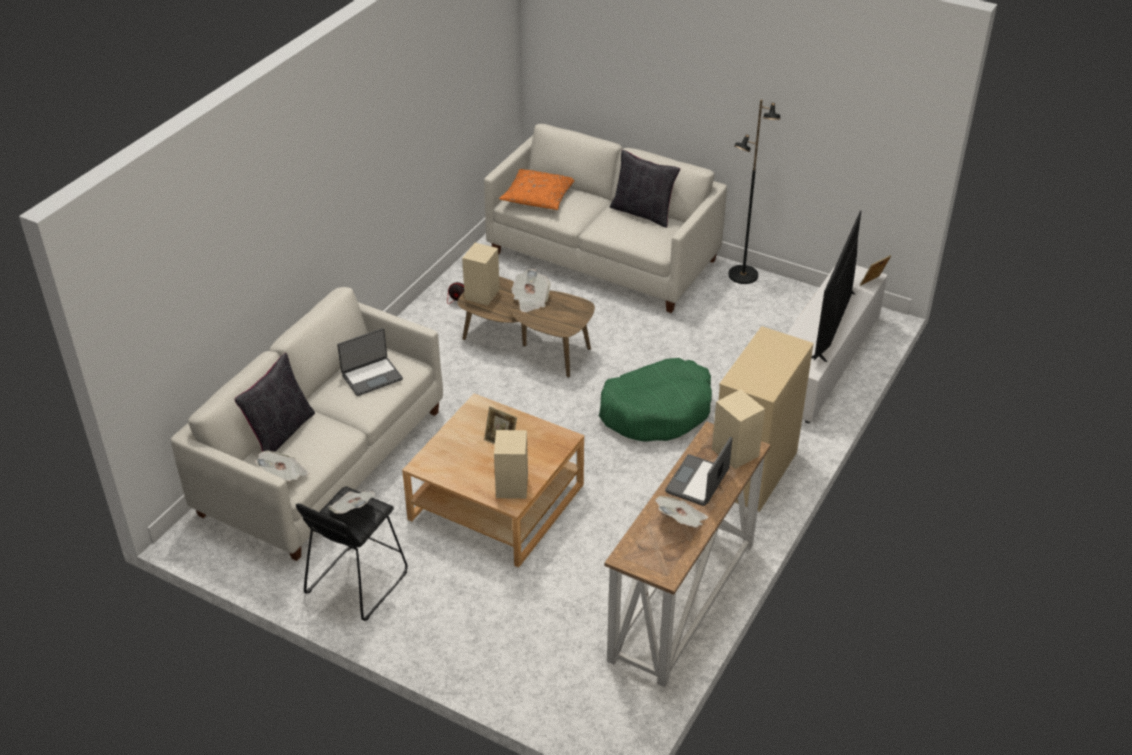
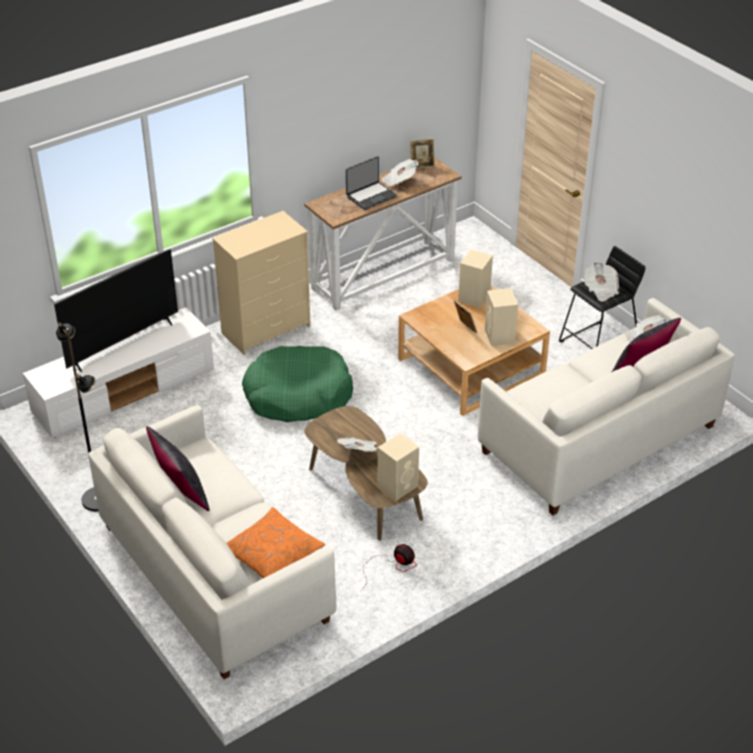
camera: 155 degrees left, 0 degrees up
laptop [337,328,403,396] -> none
beige speaker [712,389,765,469] -> beige speaker moved to [485,288,518,346]
picture frame [860,255,891,286] -> picture frame moved to [410,139,435,168]

